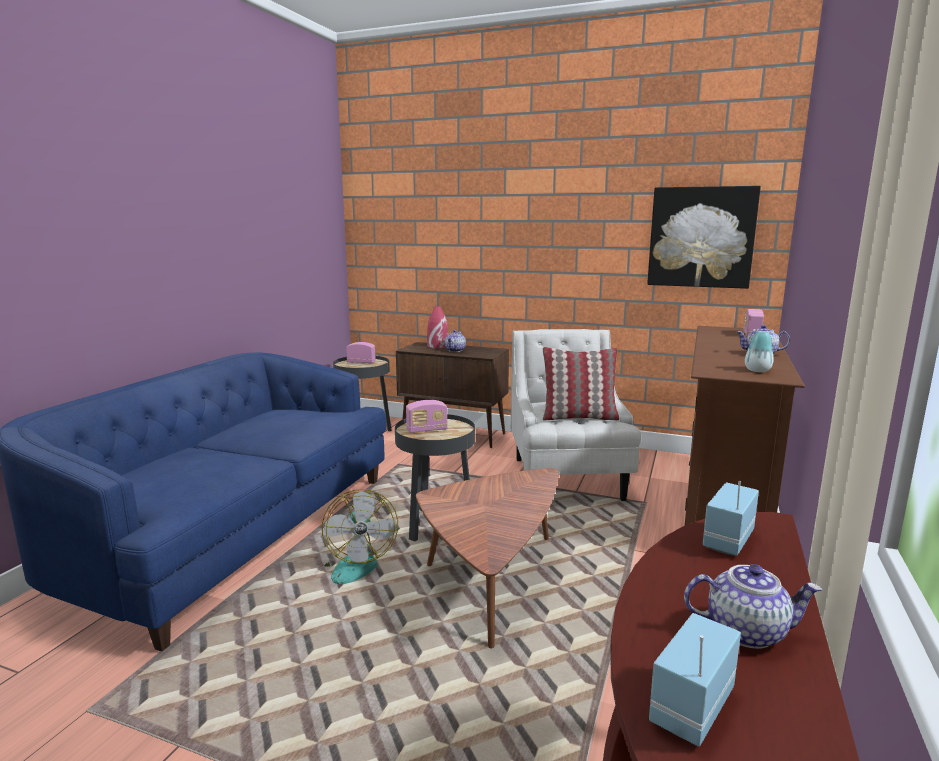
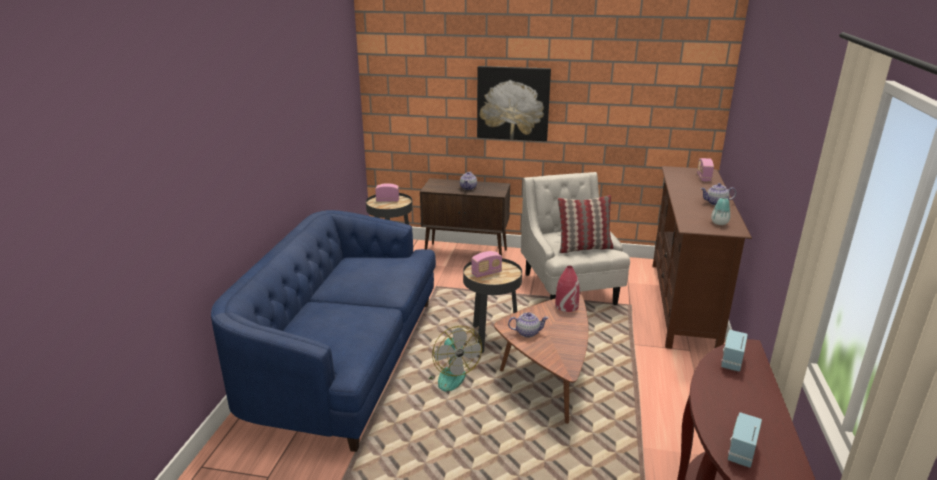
camera: 10 degrees left, 10 degrees up
red vase [427,306,448,348] -> red vase moved to [555,266,580,312]
picture [647,186,761,289] -> picture moved to [477,66,551,141]
teapot [684,564,822,649] -> teapot moved to [508,312,549,337]

